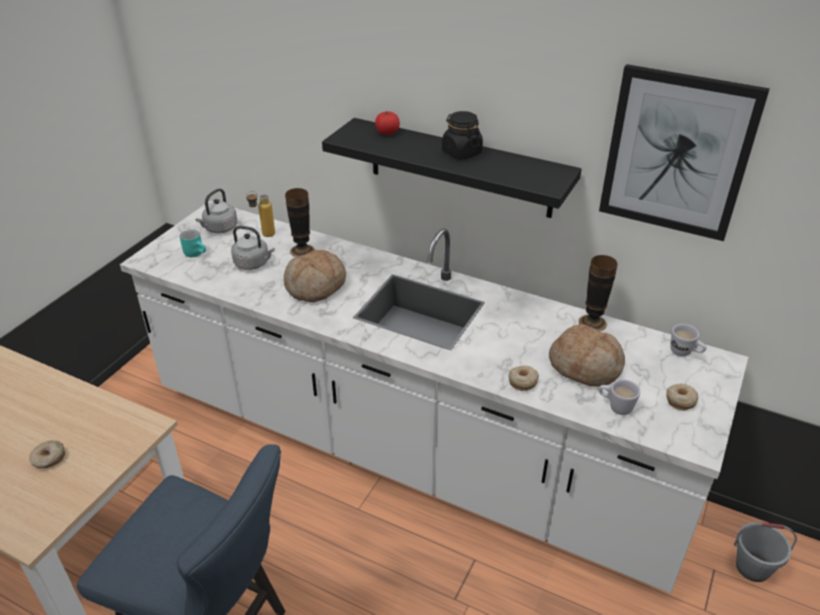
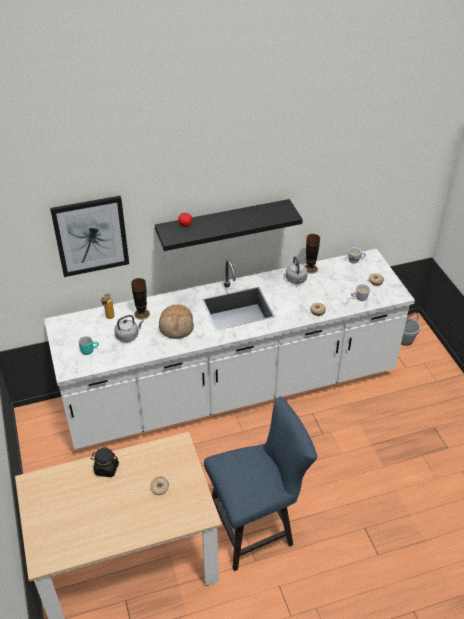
camera: 45 degrees left, 5 degrees up
grey kettle [196,188,237,233] -> grey kettle moved to [286,256,308,284]
black jar [442,111,483,160] -> black jar moved to [91,448,119,477]
bread [549,325,625,387] -> none
picture [599,64,770,241] -> picture moved to [50,196,129,277]

